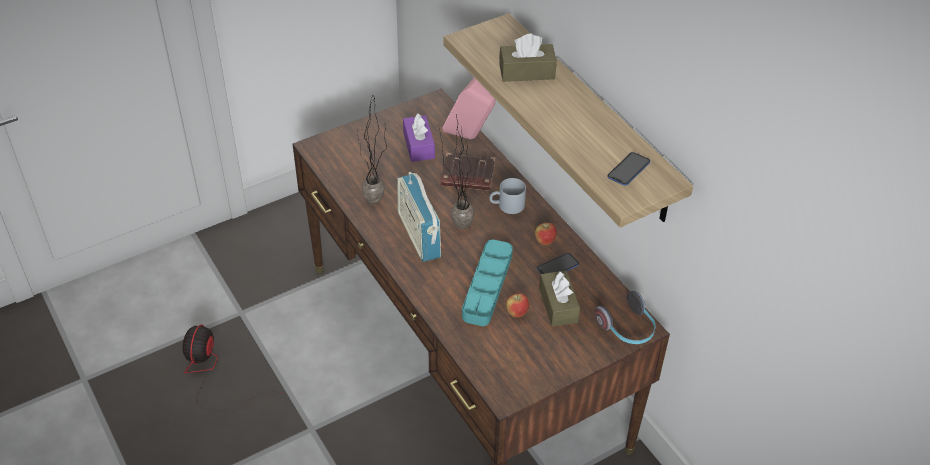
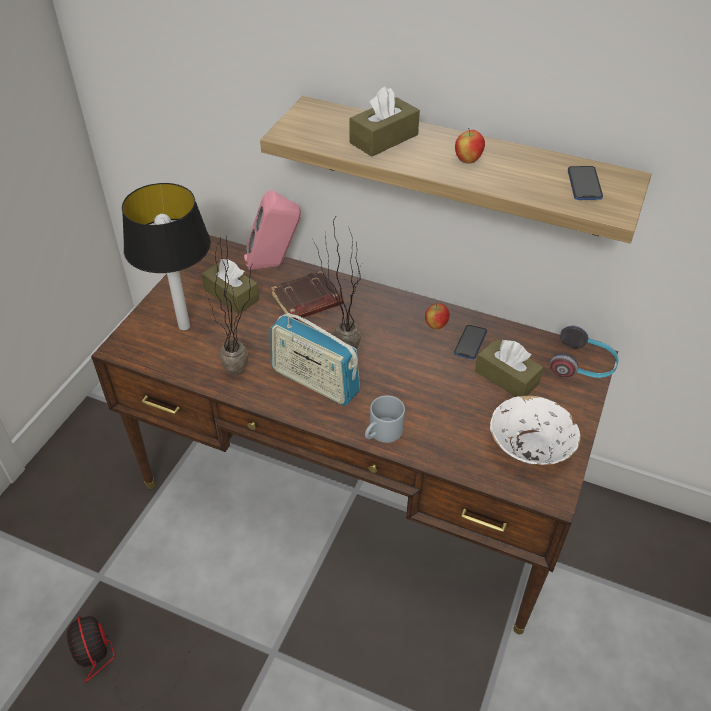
camera: 35 degrees left, 0 degrees up
purple tissue box [403,113,435,162] -> brown tissue box [202,259,259,314]
turquoise tray [462,239,513,326] -> none
grey mug [489,178,526,214] -> grey mug moved to [365,395,405,443]
apple [506,294,529,318] -> apple moved to [455,128,485,164]
none -> table lamp [122,183,211,331]
none -> white bowl [490,396,581,466]

